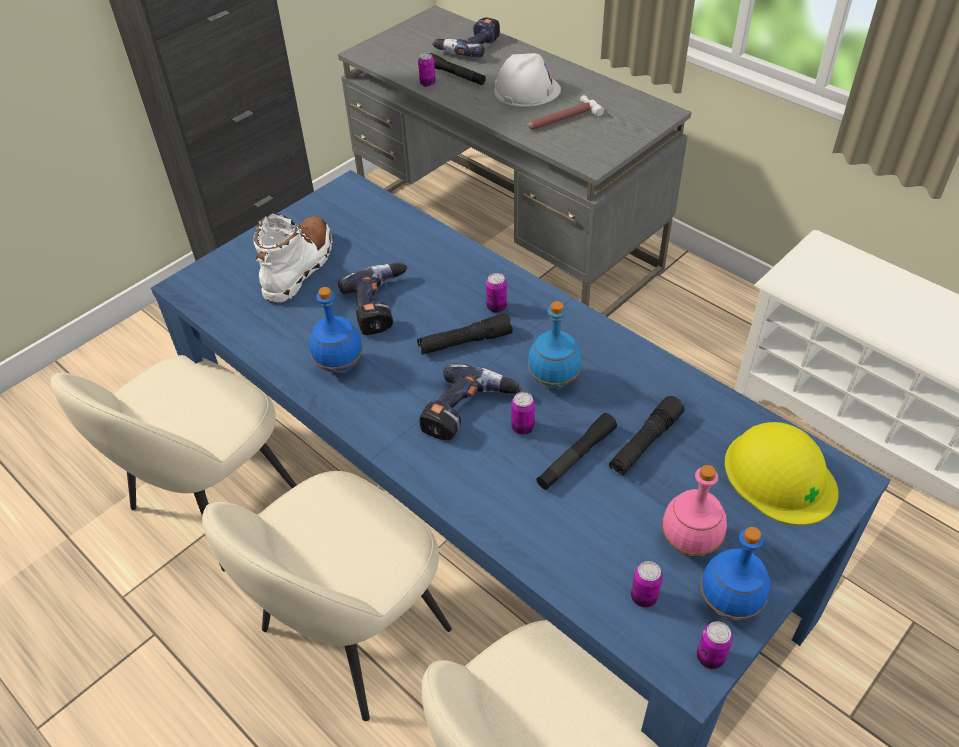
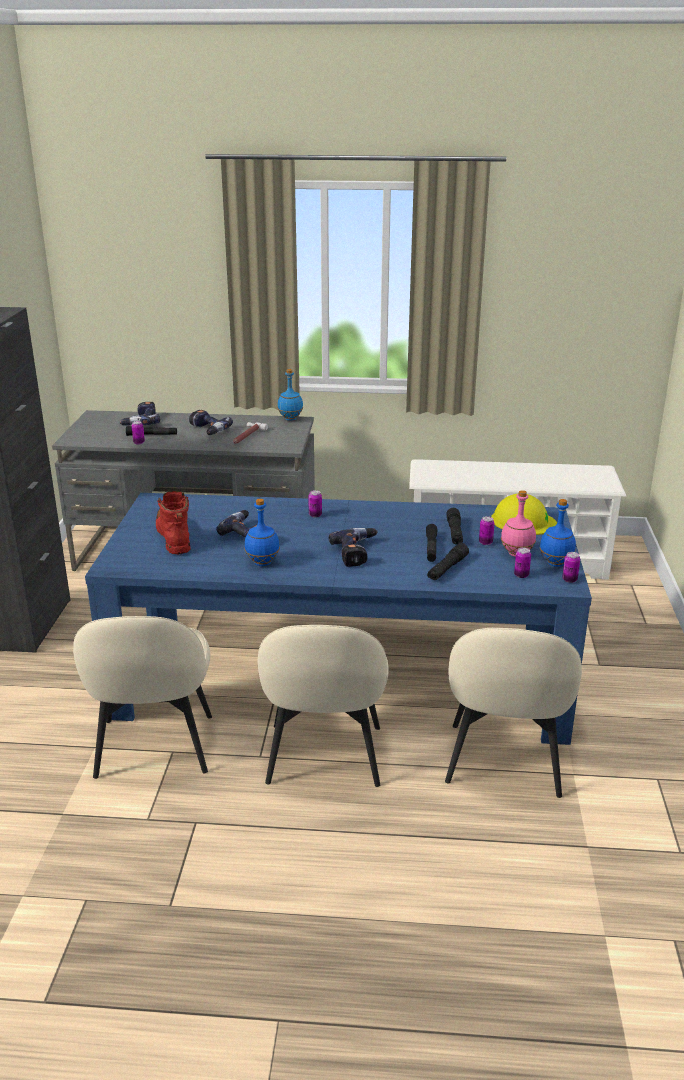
camera: 40 degrees left, 20 degrees down
white boot [254,213,333,303] -> red boot [156,491,191,554]
black flashlight [417,313,513,354] -> black flashlight moved to [427,543,469,580]
white hard hat [494,53,561,107] -> power drill [189,410,233,435]
can [511,392,535,435] -> can moved to [479,516,494,545]
blue bottle [528,301,582,390] -> blue bottle moved to [278,369,303,421]

